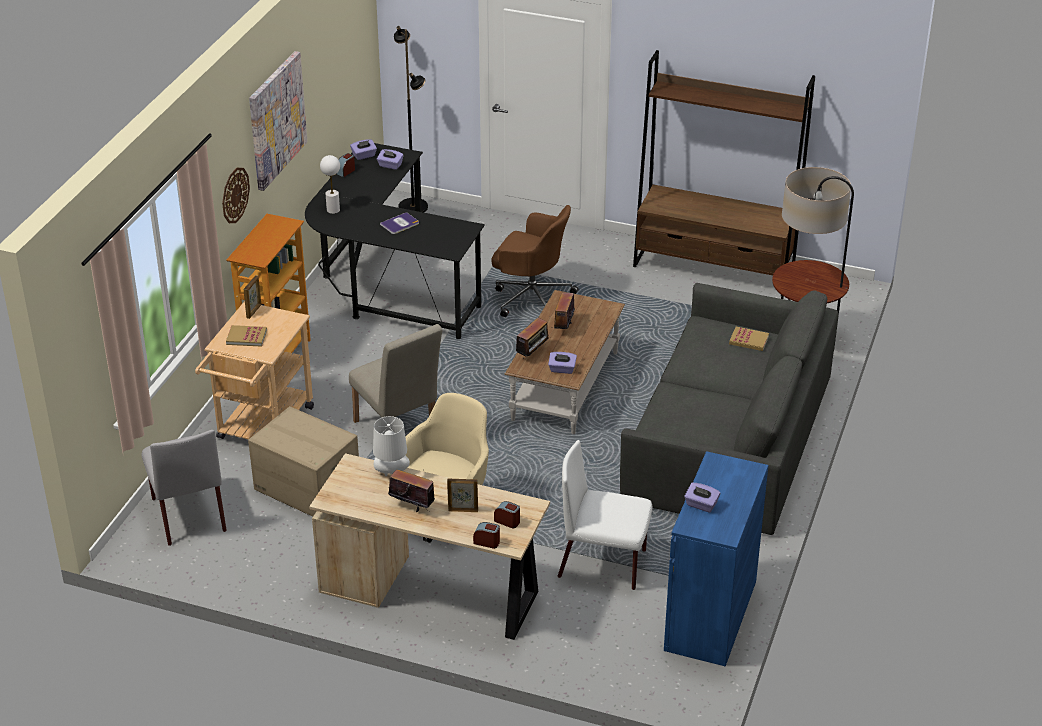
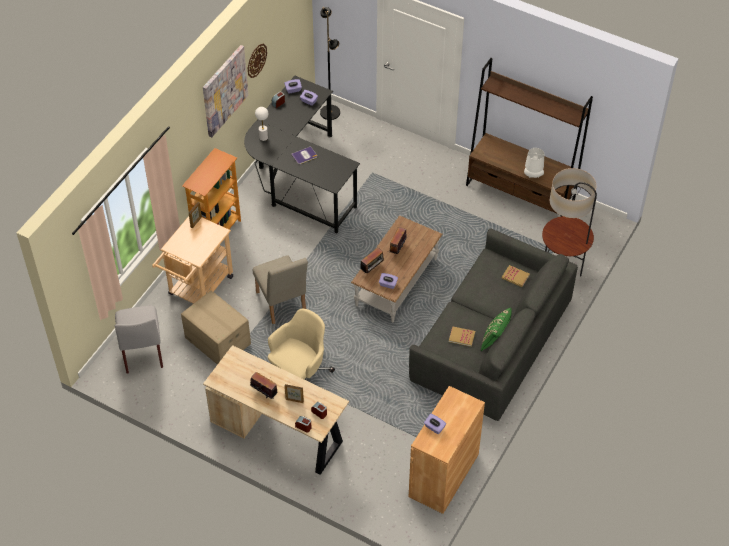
camera: 10 degrees right, 15 degrees up
wall clock [222,168,250,223] -> wall clock moved to [248,44,267,78]
book [226,325,267,347] -> book moved to [449,326,475,347]
white table lamp [373,416,410,476] -> white table lamp moved to [524,148,544,178]
brown office chair [491,205,578,317] -> none
white chair [558,440,653,590] -> none
blue cabinet [664,451,768,666] -> brown cabinet [409,386,485,514]
none -> green pillow [481,308,512,351]

